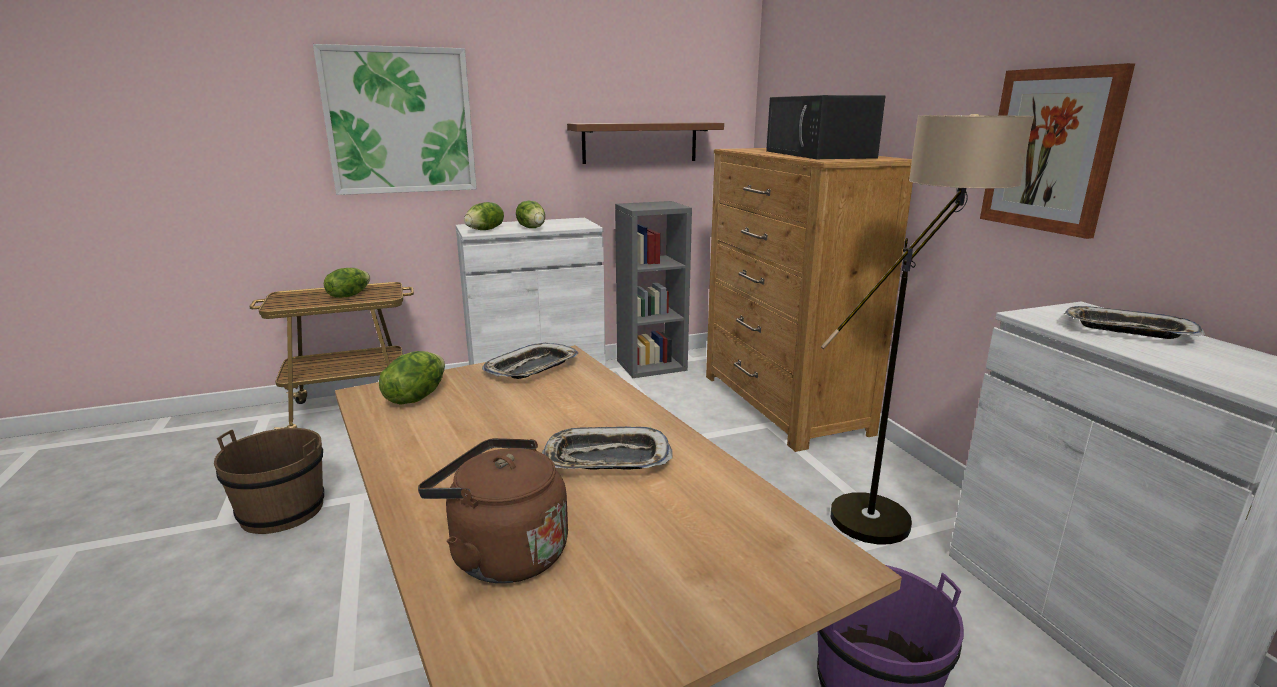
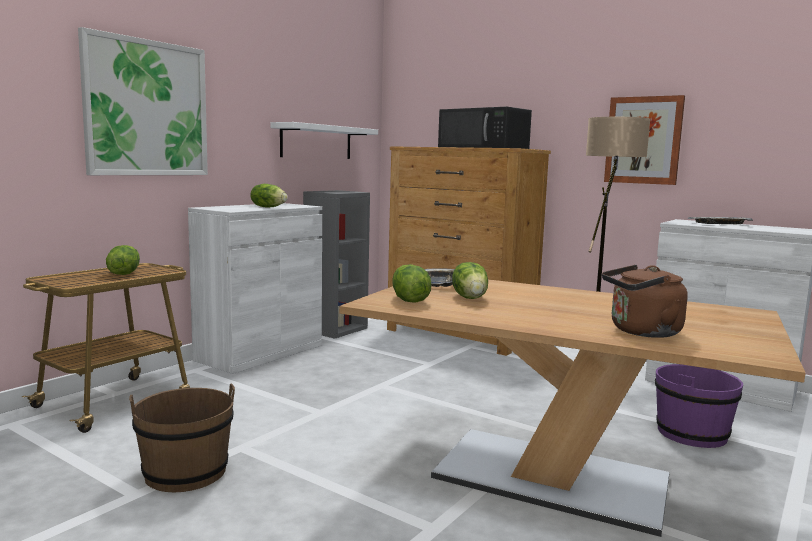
camera: 35 degrees left, 10 degrees down
lettuce [464,202,504,230] -> lettuce moved to [452,262,488,299]
tray [542,427,673,470] -> none
brown shelf [567,122,724,164] -> white shelf [271,122,378,159]

